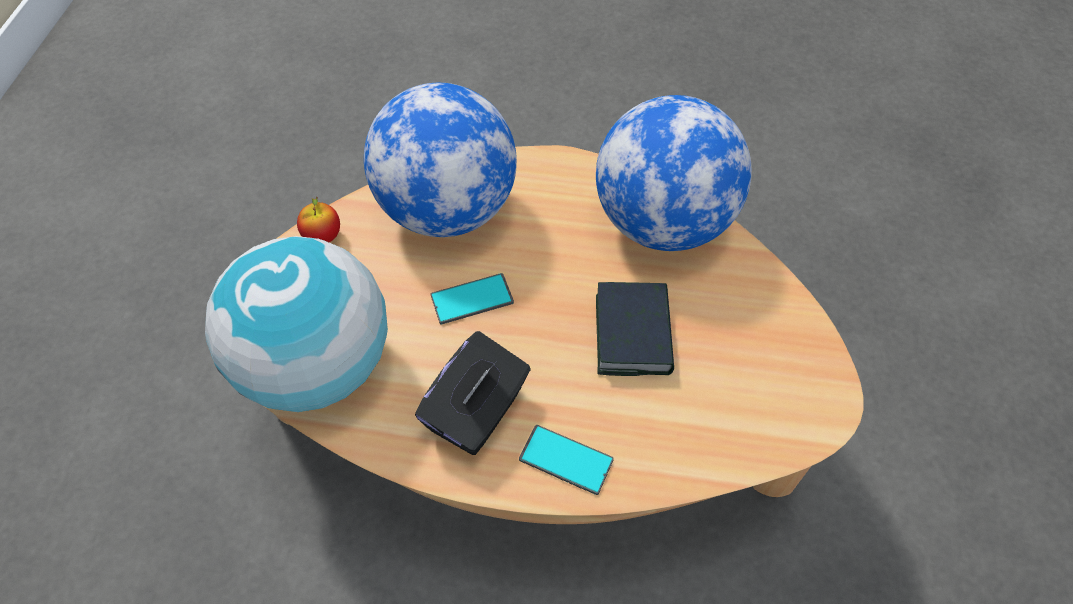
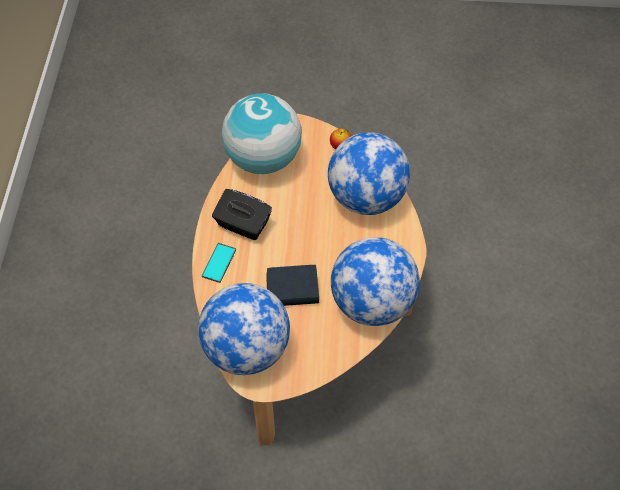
camera: 85 degrees right, 0 degrees up
phone [431,273,514,324] -> none
none -> globe [198,283,290,375]

